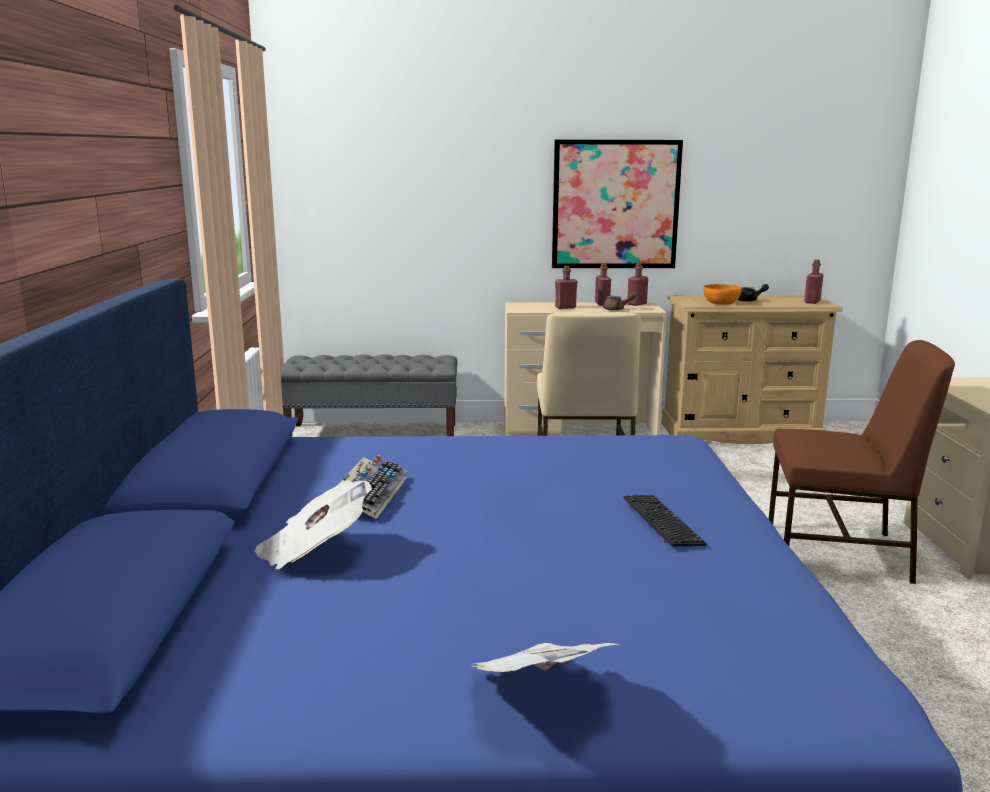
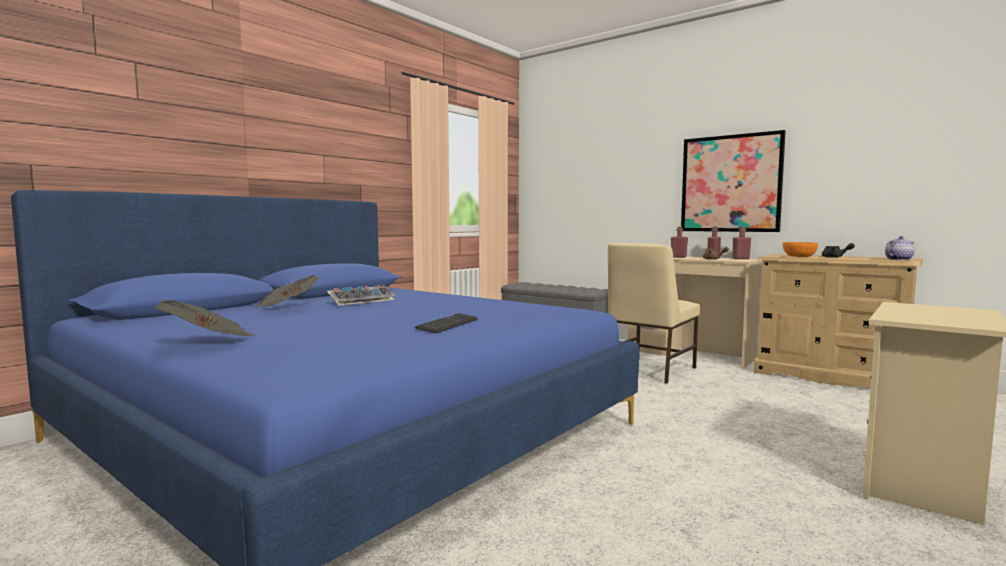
camera: 40 degrees right, 10 degrees down
brown chair [768,340,955,584] -> none
red bottle [804,259,823,304] -> teapot [885,236,915,260]

